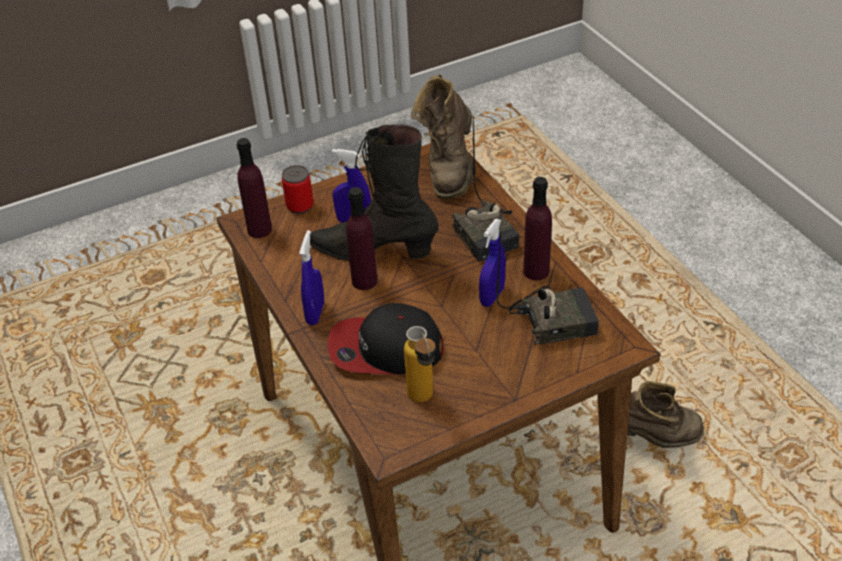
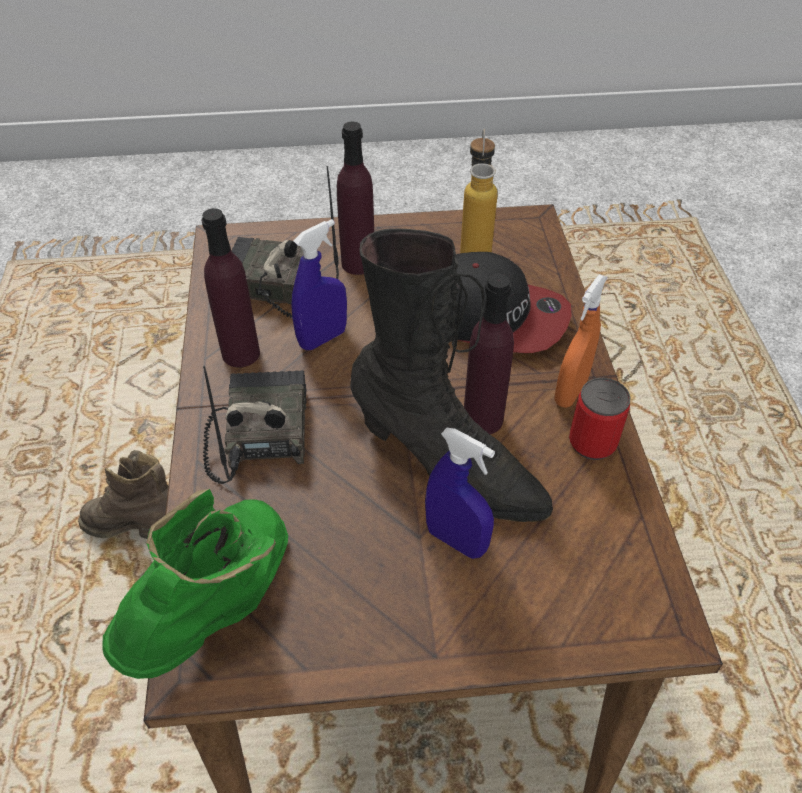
camera: 160 degrees left, 5 degrees up
purple bottle [237,138,272,238] -> purple bottle moved to [337,122,374,275]
can [282,165,314,214] -> can moved to [569,378,630,460]
blue spray bottle [299,230,324,325] -> orange spray bottle [555,274,607,408]
brown boot [411,74,473,199] -> green boot [103,489,288,679]

